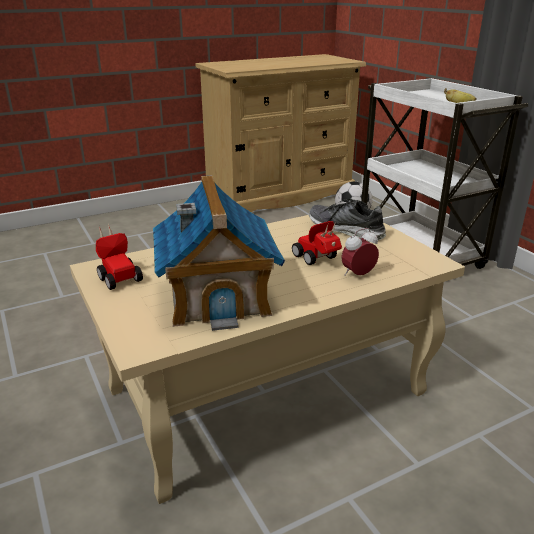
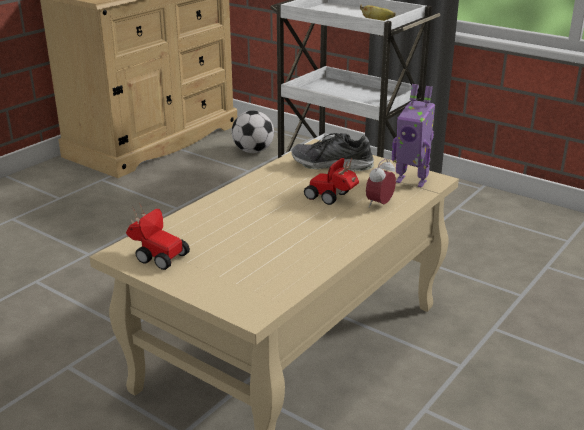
camera: 25 degrees left, 0 degrees up
toy house [153,175,285,331] -> none
none -> toy robot [392,84,435,187]

